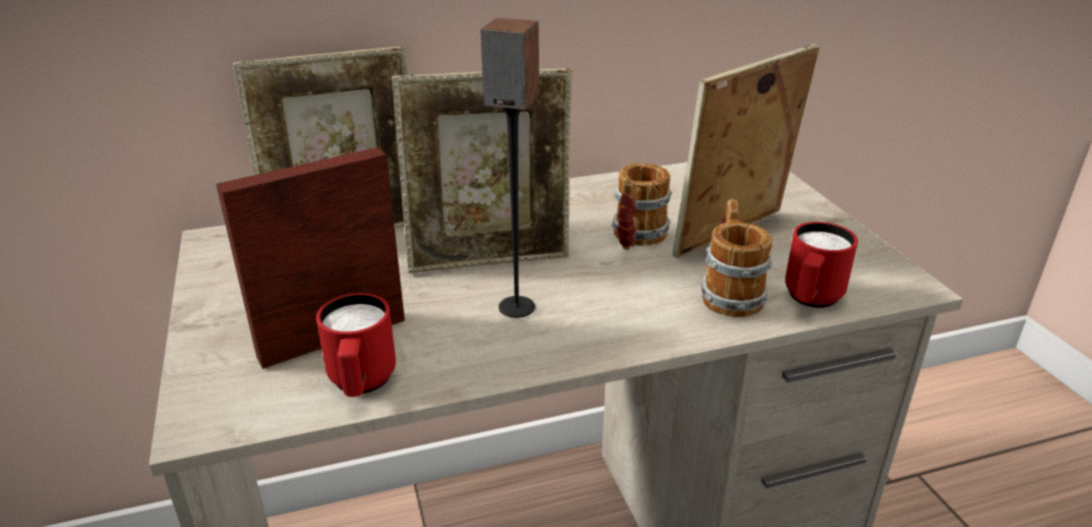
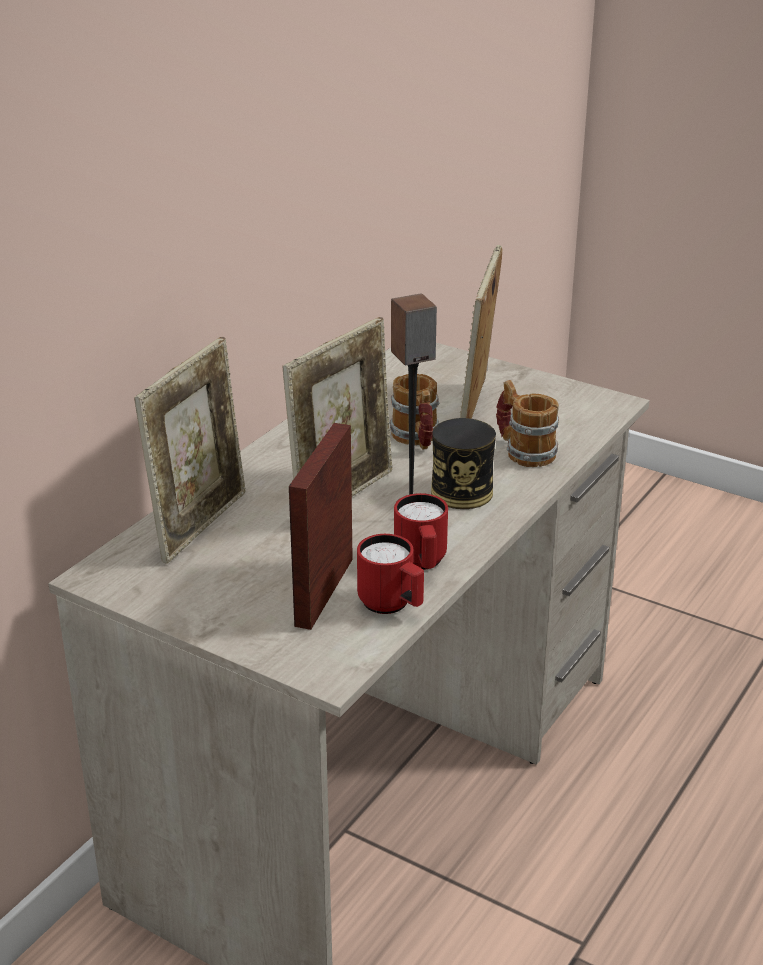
camera: 40 degrees left, 0 degrees up
red mug [785,222,858,308] -> red mug moved to [394,493,448,570]
none -> can [431,418,496,509]

